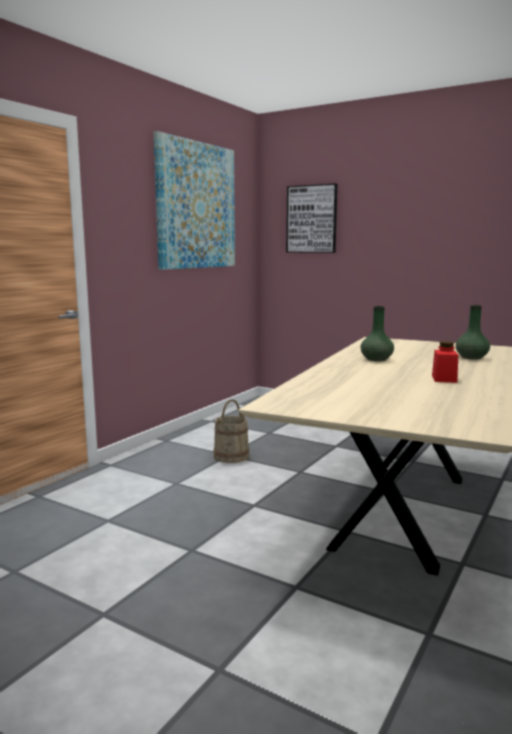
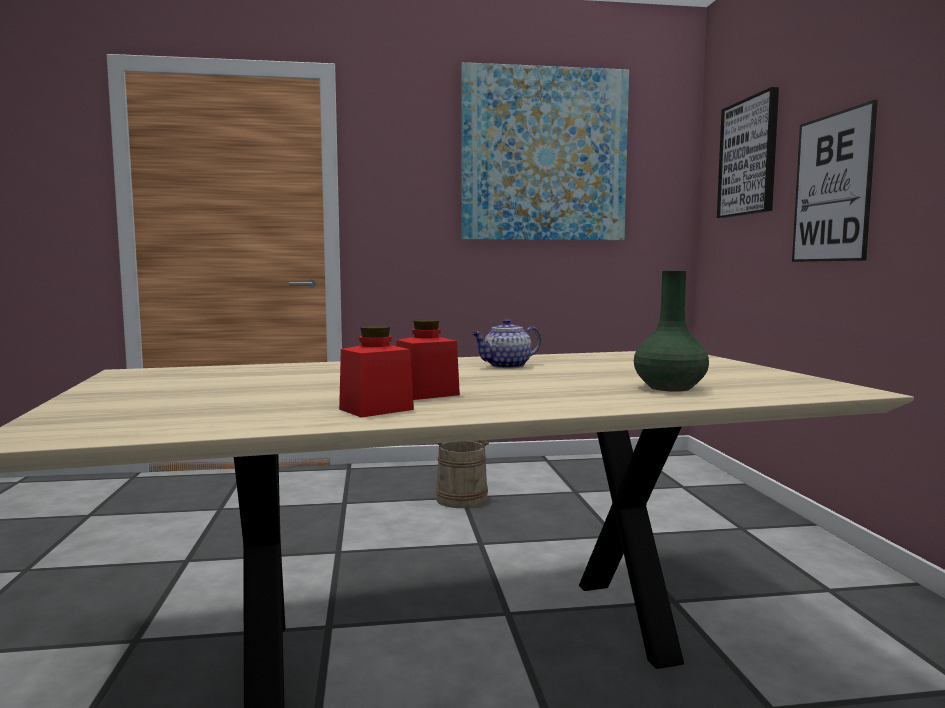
camera: 50 degrees right, 5 degrees down
green vase [360,306,394,362] -> teapot [472,319,541,369]
none -> red jar [339,326,414,418]
none -> picture [792,100,878,262]

